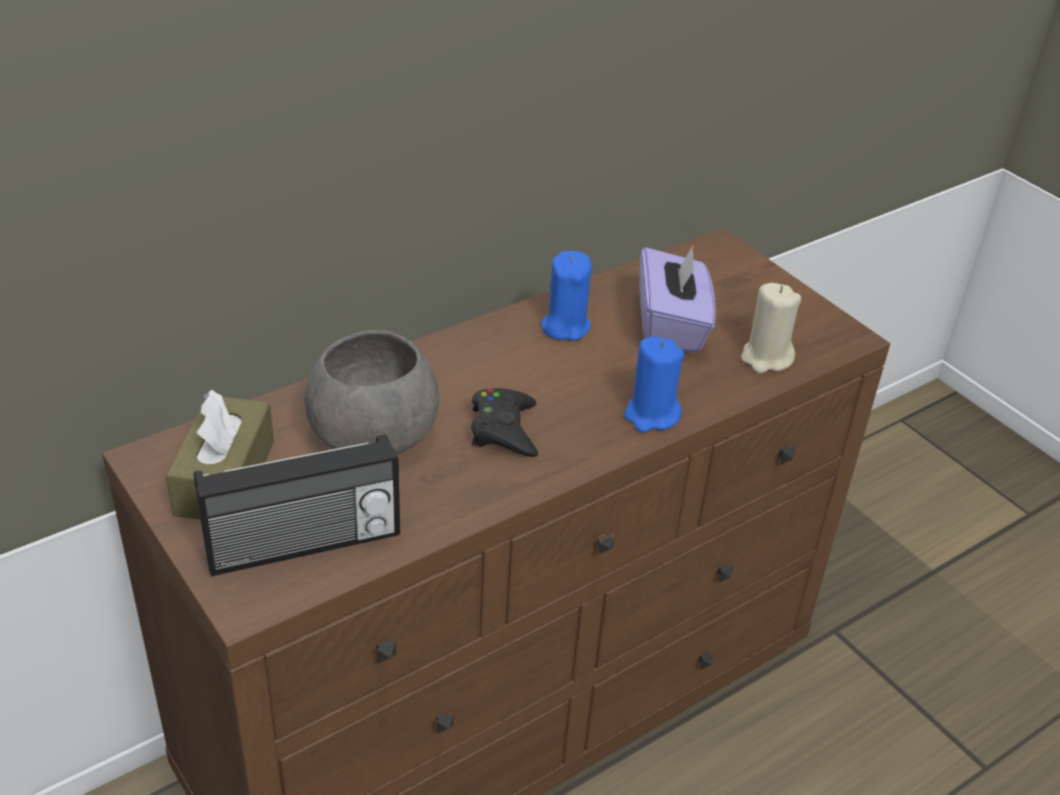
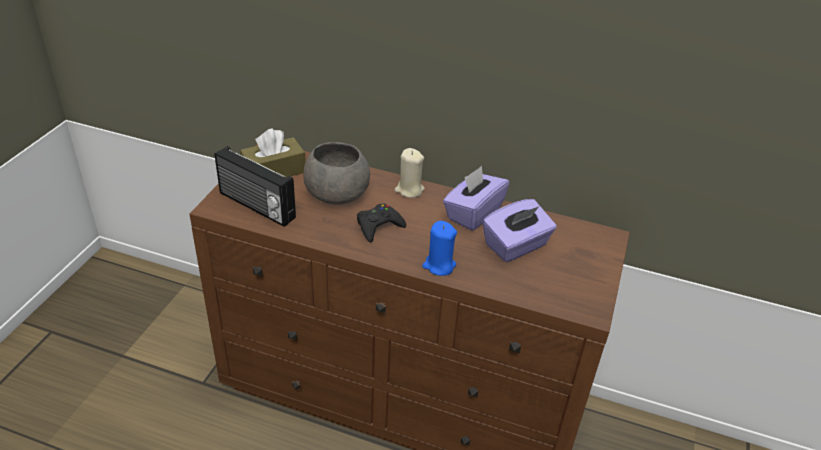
camera: 55 degrees right, 0 degrees up
blue candle [541,251,591,341] -> purple tissue box [443,166,510,231]
beige candle [741,283,801,373] -> beige candle moved to [394,148,425,198]

